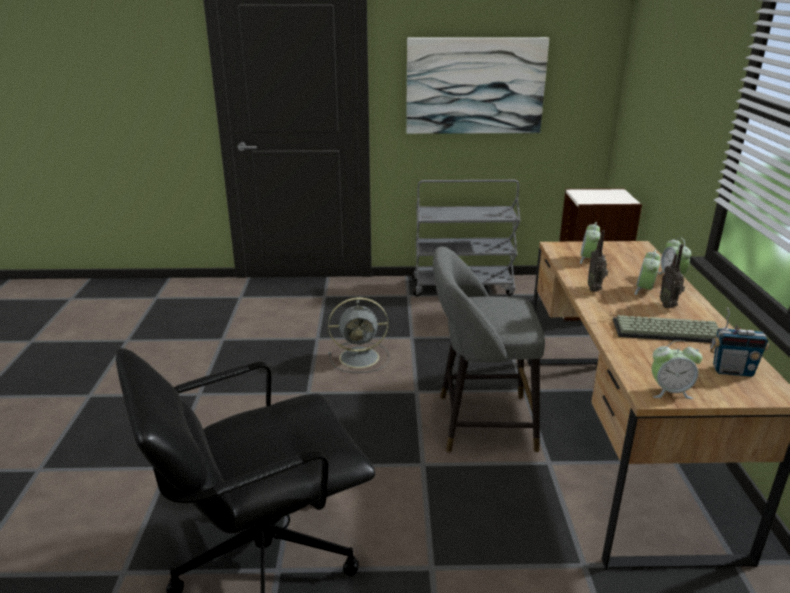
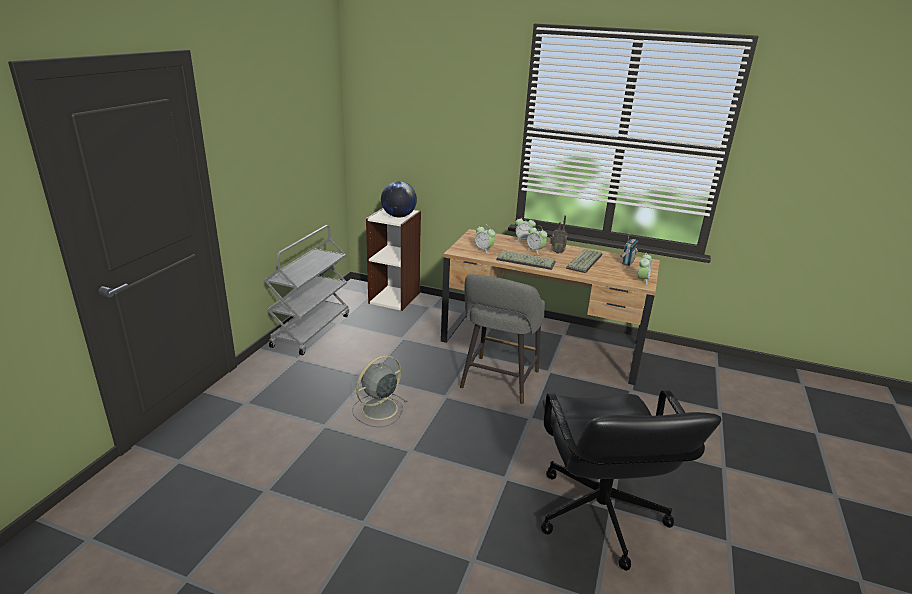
camera: 70 degrees left, 0 degrees up
grey fan [328,297,389,373] -> grey fan turned 150 degrees counterclockwise [352,355,407,427]
picture [406,37,549,134] -> none
radio [588,230,608,292] -> keyboard [496,250,556,270]
none -> globe [381,181,417,217]

